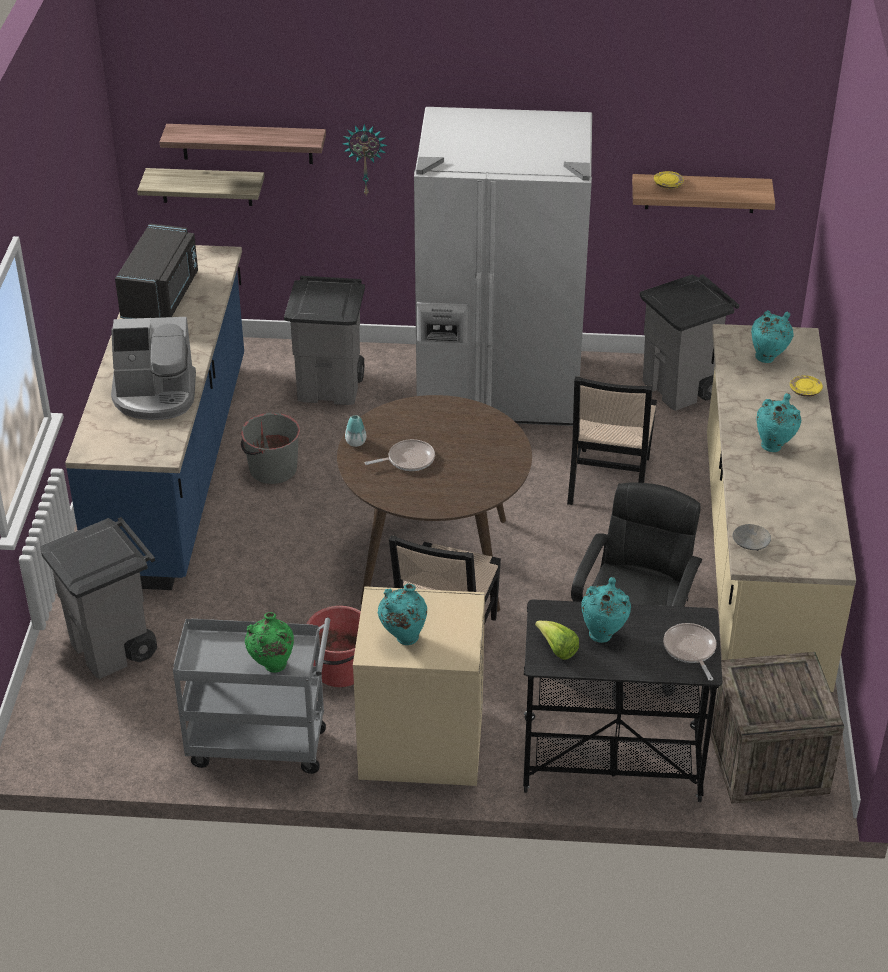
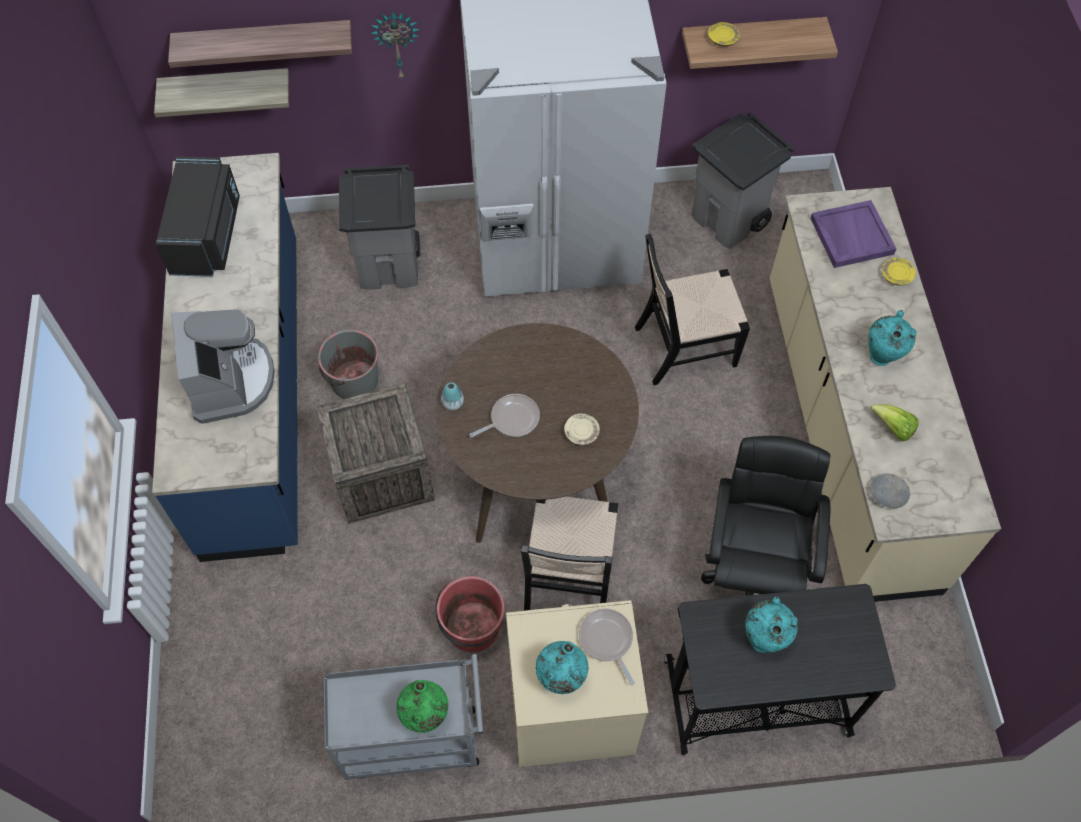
camera: 10 degrees left, 20 degrees up
grey trash can [40,517,157,679] -> none
coffee machine [111,317,196,420] -> coffee machine turned 90 degrees counterclockwise [171,309,275,424]
lettuce [535,621,579,660] -> lettuce moved to [871,404,919,441]
chair [567,376,657,505] -> chair turned 75 degrees clockwise [635,233,750,385]
frying pan [663,623,717,681] -> frying pan moved to [579,608,635,685]
crate [710,652,844,804] -> crate moved to [316,383,435,524]
turquoise vase [751,310,793,363] -> purple tray [810,200,896,268]
none -> beige plate [564,413,600,445]

